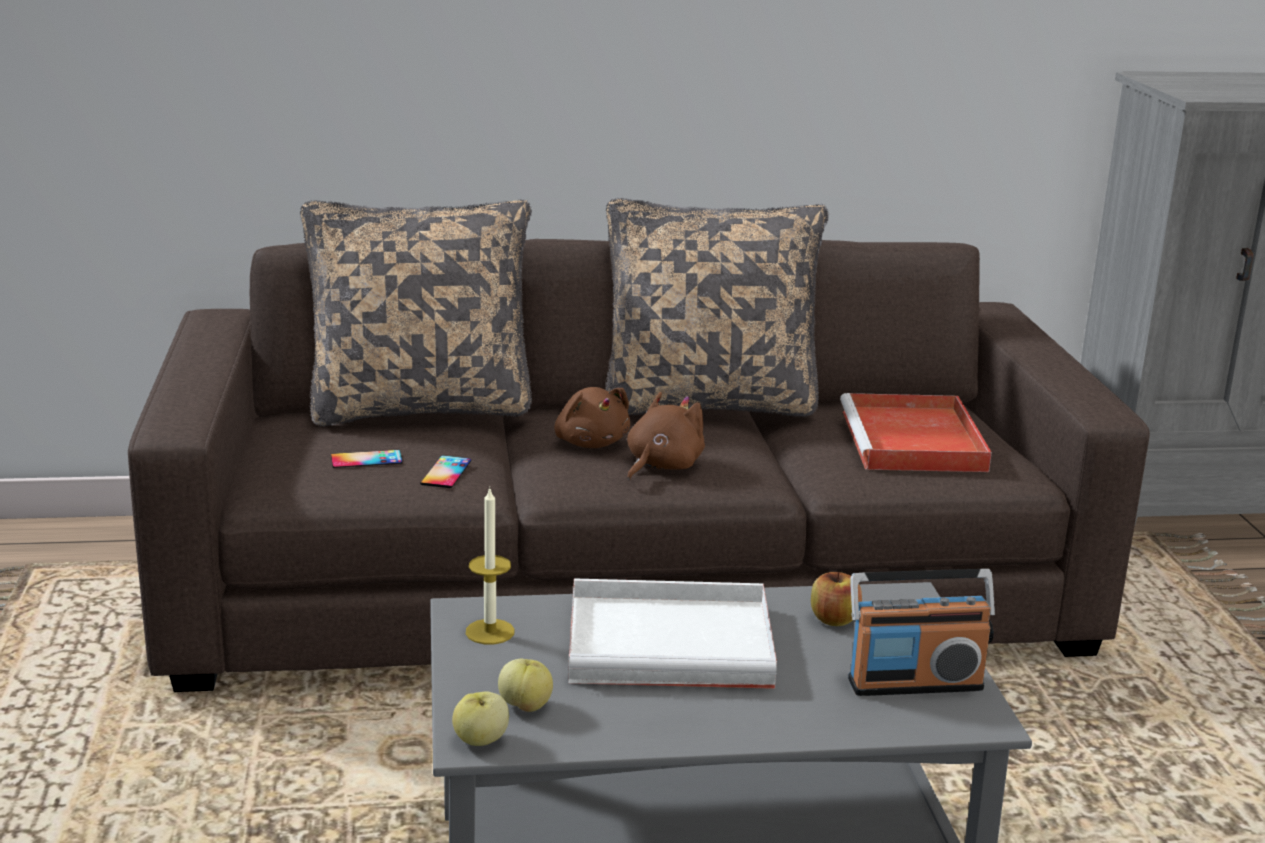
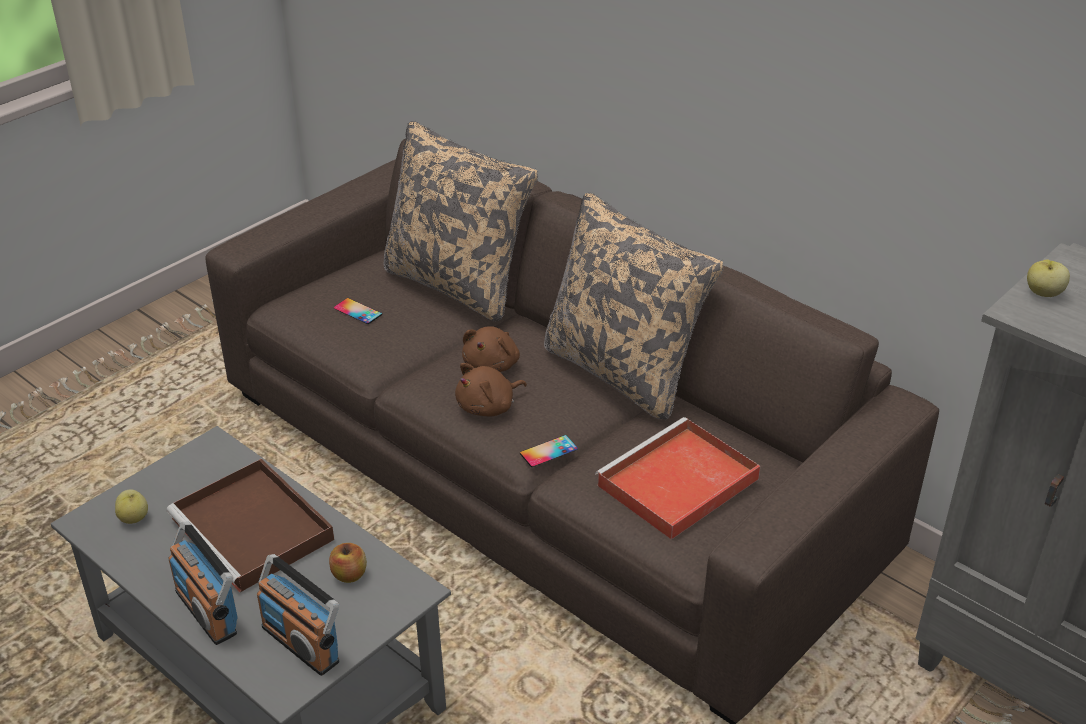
camera: 50 degrees right, 15 degrees up
phone [420,455,471,488] -> phone moved to [520,435,578,467]
apple [452,691,509,746] -> apple moved to [1027,259,1070,297]
candle [466,488,515,644] -> none
white tray [568,578,777,689] -> brown tray [167,459,334,592]
brown plush toy [627,392,705,480] -> brown plush toy turned 150 degrees clockwise [455,363,527,416]
none -> radio [168,522,237,645]

